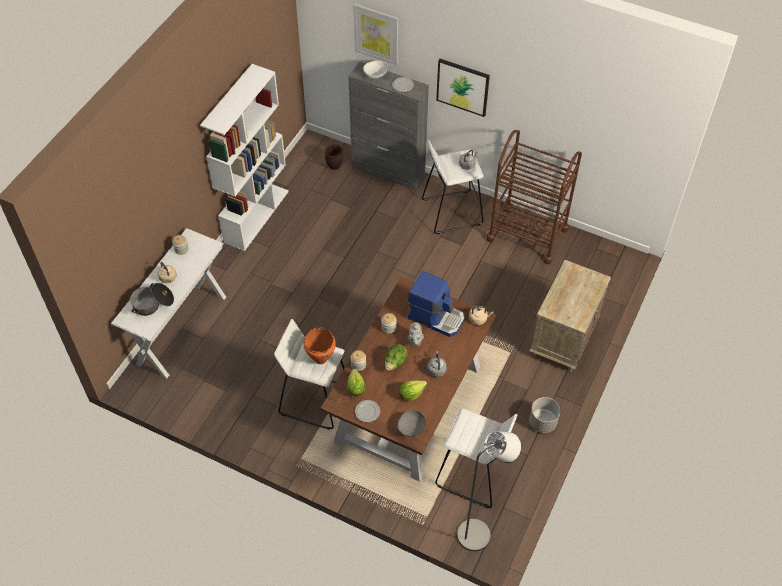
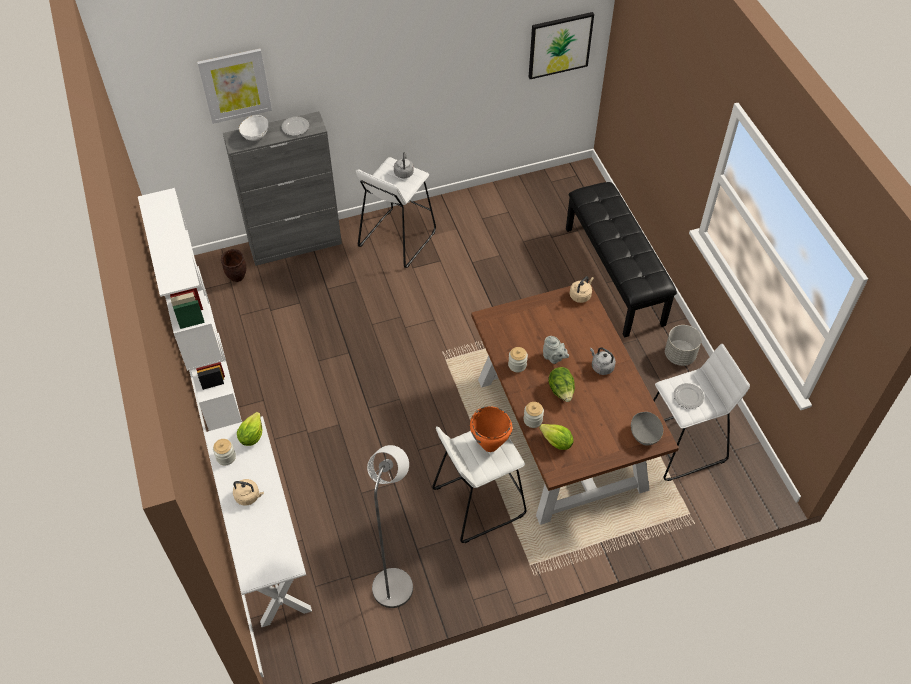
camera: 45 degrees left, 0 degrees up
cooking pot [130,283,174,316] -> none
plate [355,400,380,422] -> plate moved to [674,383,704,409]
lettuce [399,380,427,401] -> lettuce moved to [237,412,262,446]
coffee machine [408,271,465,337] -> none
picture [436,59,490,117] -> picture moved to [529,12,594,79]
grey floor lamp [457,431,521,551] -> grey floor lamp moved to [367,445,413,608]
brown cart [486,130,582,264] -> none
beige nightstand [529,260,611,372] -> black bench [566,182,677,338]

